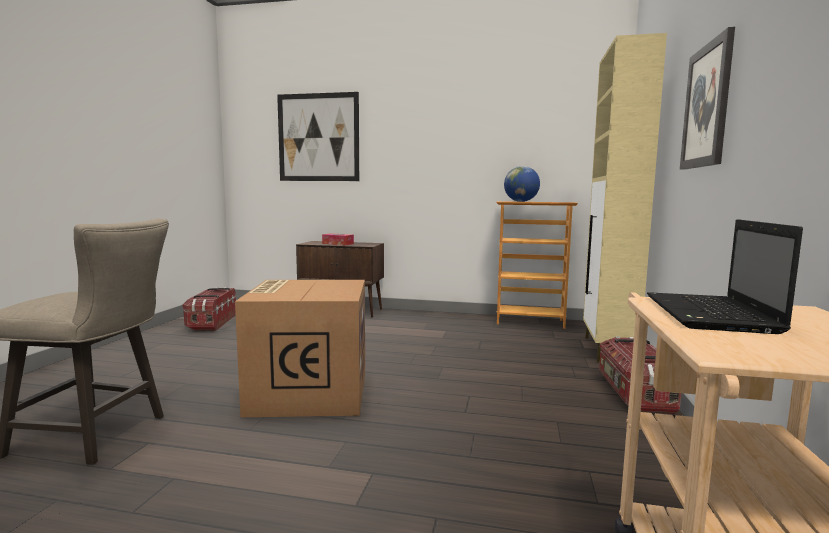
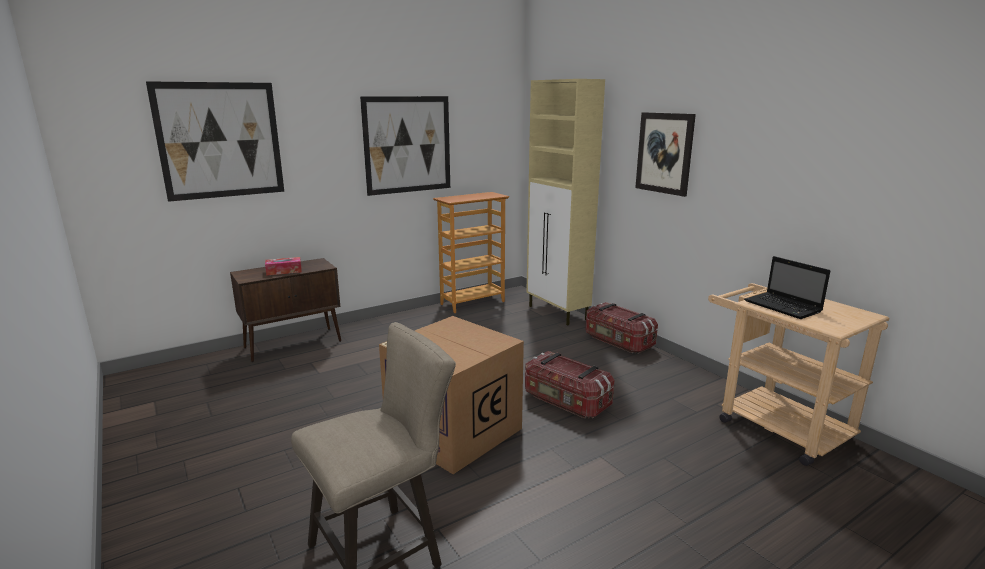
camera: 45 degrees left, 10 degrees up
storage box [182,287,236,331] -> storage box moved to [525,351,614,418]
globe [504,166,540,202] -> none
none -> picture [360,96,450,196]

